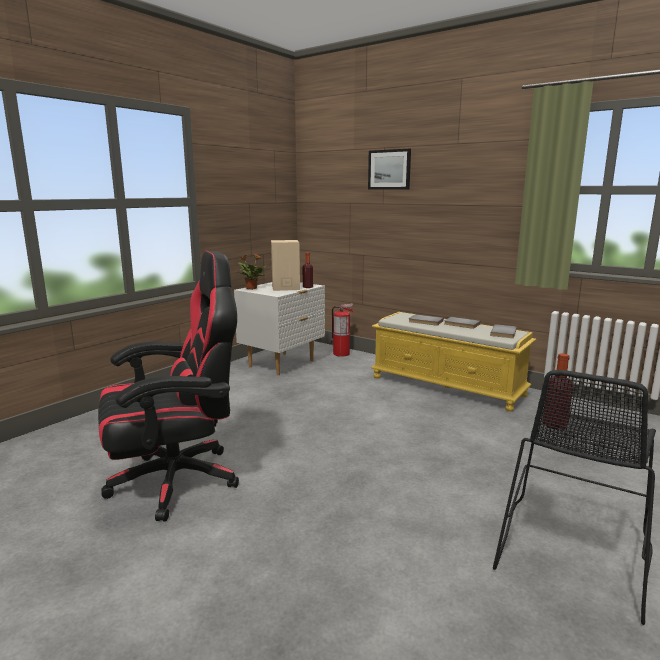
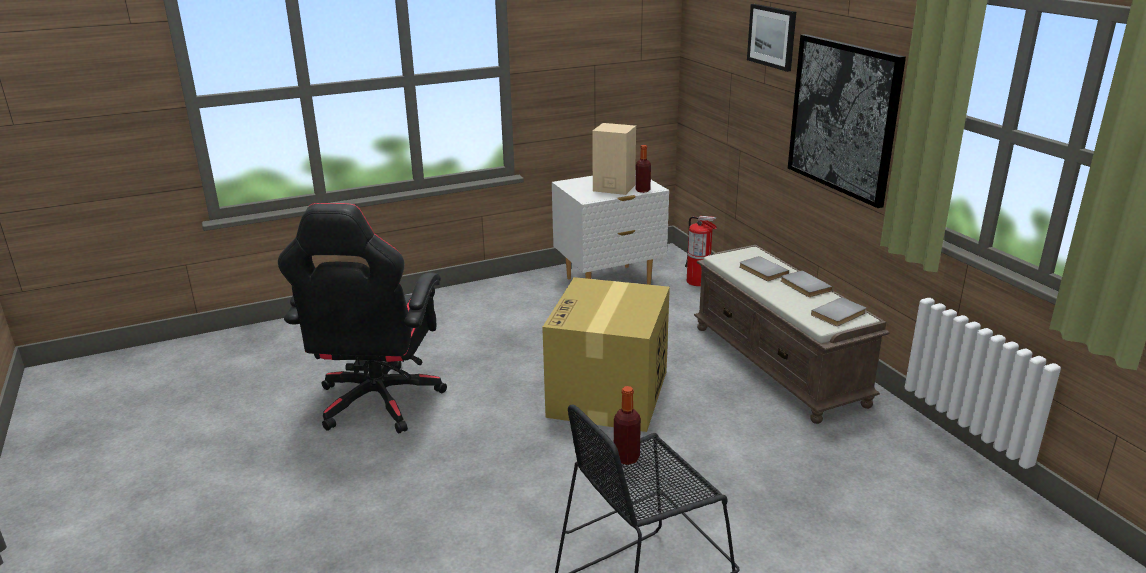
camera: 30 degrees right, 10 degrees up
black office chair [98,250,239,522] -> black office chair turned 90 degrees clockwise [278,203,447,434]
potted plant [237,254,266,290] -> none
yellow bench [371,312,536,412] -> brown bench [694,245,890,424]
none -> cardboard box [542,277,670,432]
none -> picture [788,34,906,208]

